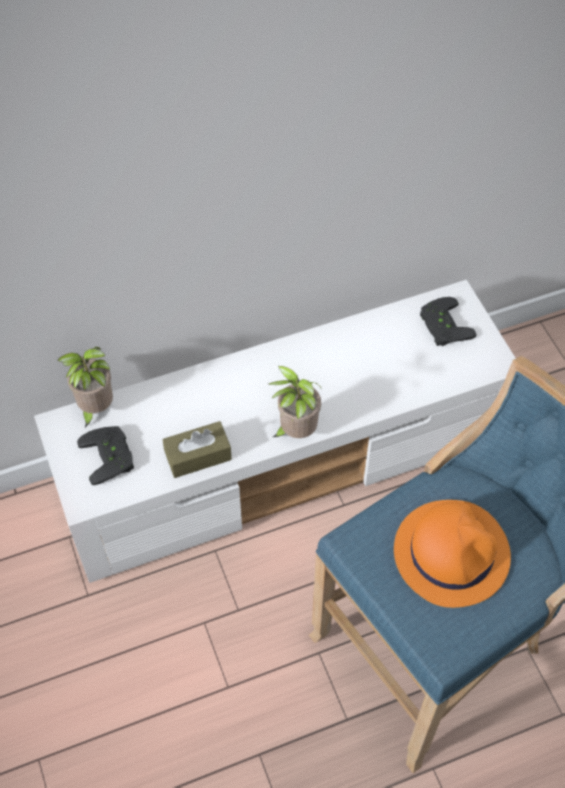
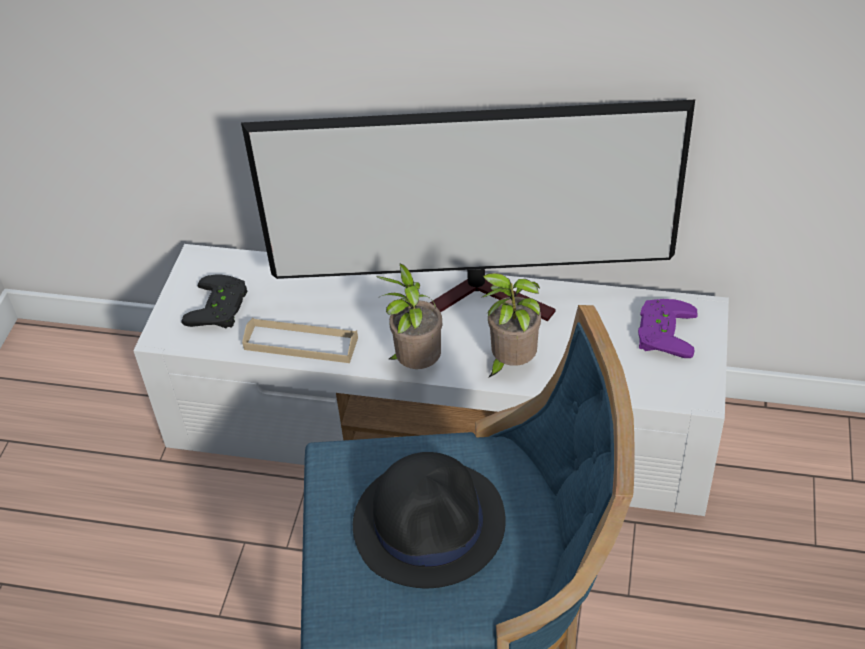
camera: 35 degrees right, 10 degrees down
potted plant [58,347,113,429] -> potted plant moved to [481,273,541,378]
brown tissue box [163,421,232,478] -> beige tray [242,318,358,363]
orange hat [394,500,511,608] -> black hat [353,452,506,588]
black game controller [420,297,477,346] -> purple game controller [638,299,698,358]
none -> television [241,100,695,321]

